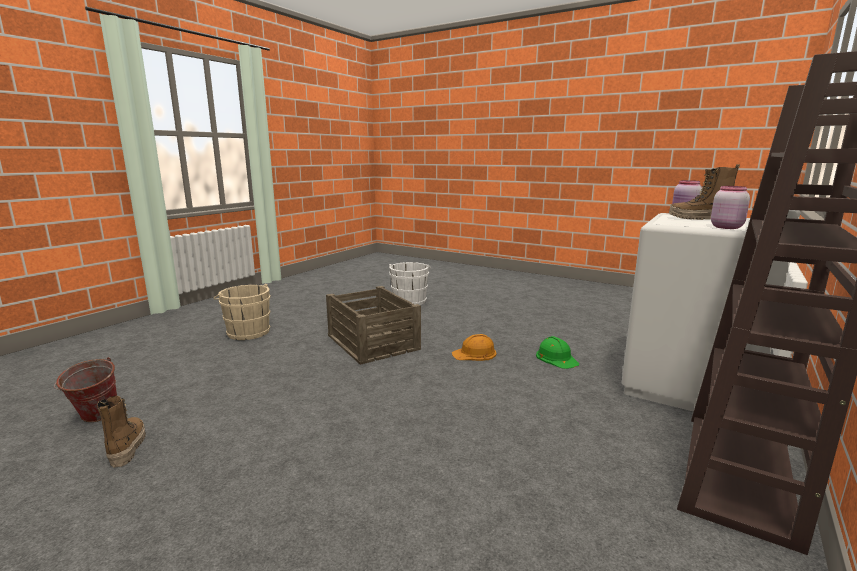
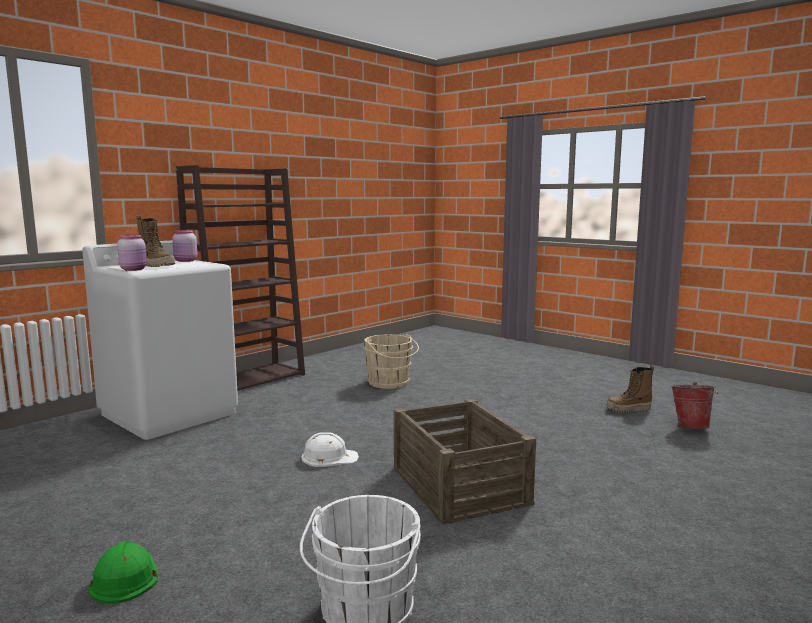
camera: 170 degrees left, 5 degrees down
boot [97,396,146,468] -> boot turned 90 degrees clockwise [607,365,654,412]
beige bucket [213,284,271,340] -> beige bucket moved to [364,334,419,389]
orange hard hat [452,334,497,361] -> white hard hat [302,432,359,467]
green hard hat [536,336,579,369] -> green hard hat moved to [88,541,158,604]

